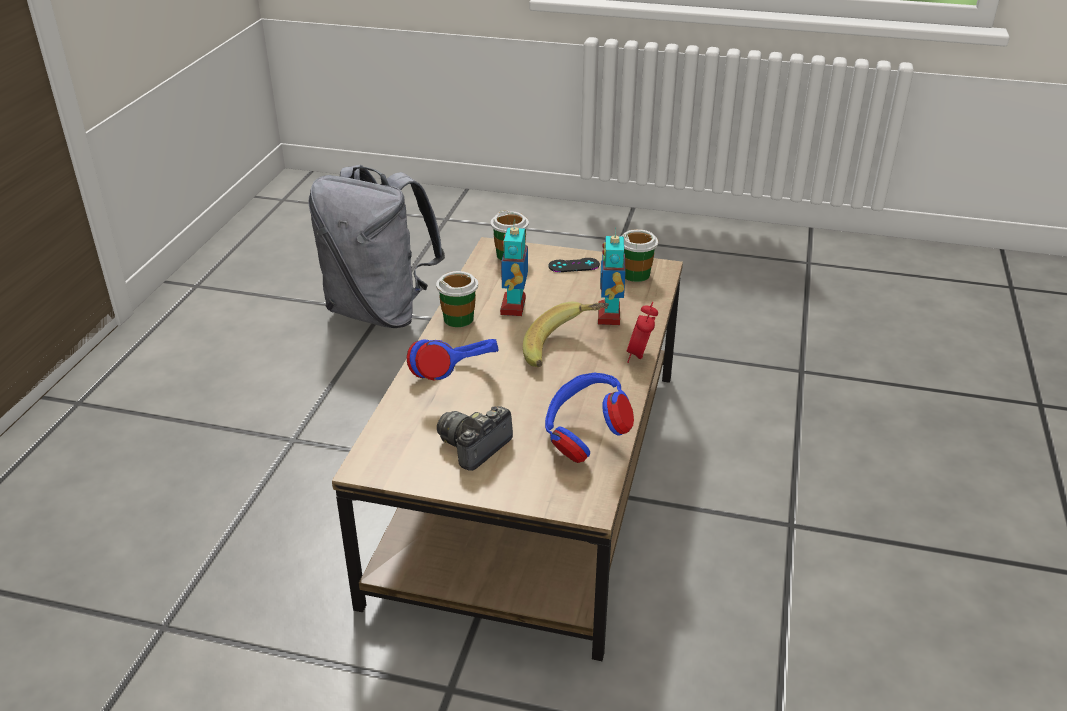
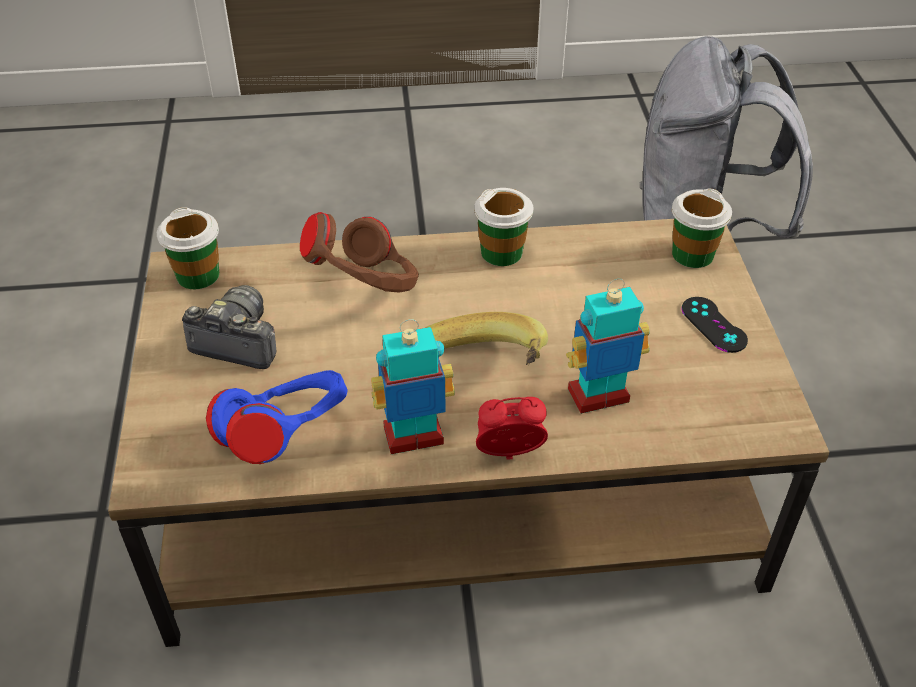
camera: 70 degrees right, 10 degrees up
blue headphones [407,339,498,380] -> brown headphones [300,212,419,293]
toy robot [500,219,528,316] -> toy robot moved to [371,319,455,454]
cup [621,229,658,282] -> cup moved to [157,207,219,289]

